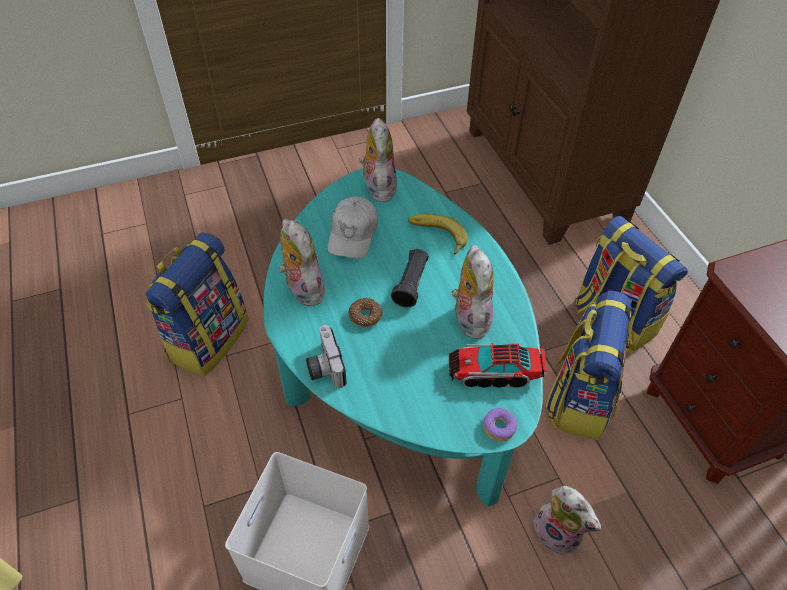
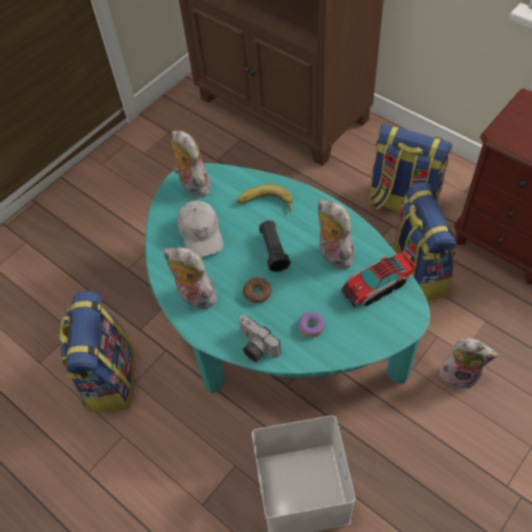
camera: 25 degrees left, 5 degrees up
donut [483,408,517,441] -> donut moved to [298,312,325,338]

